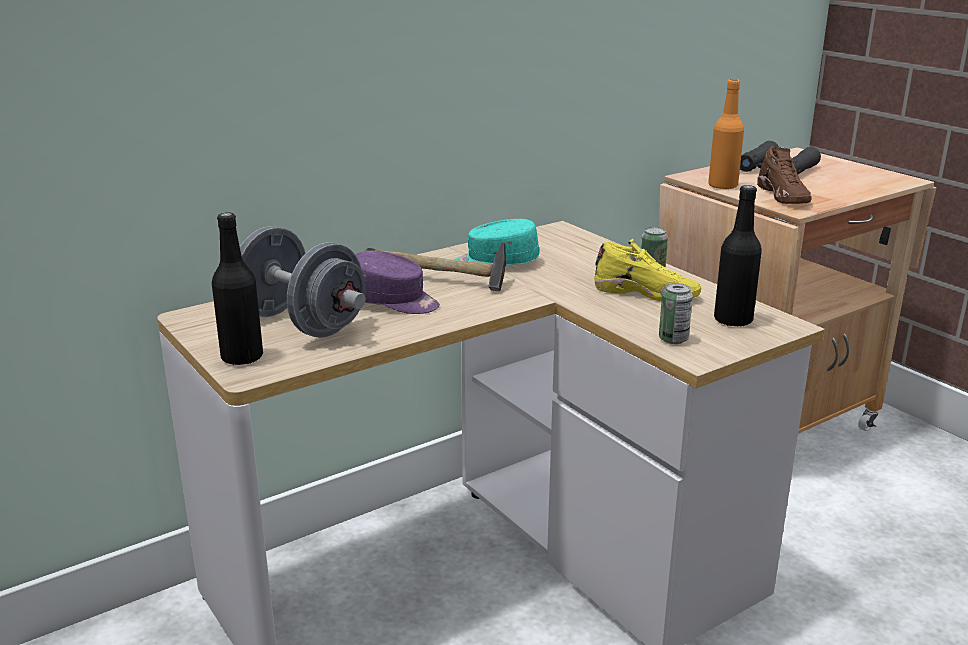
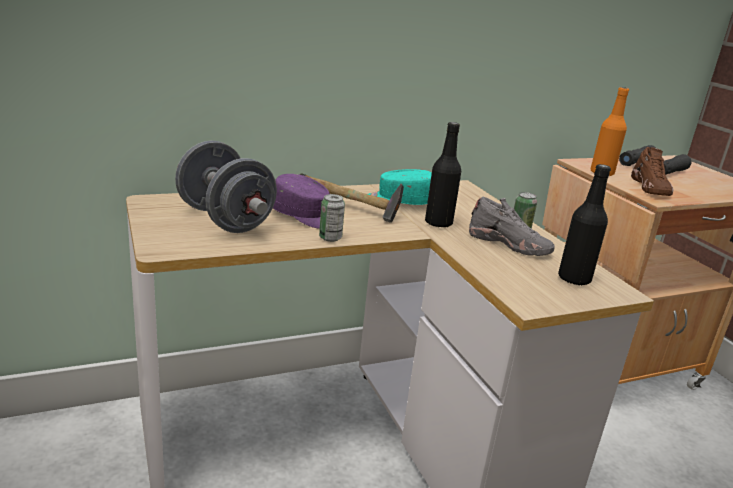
camera: 10 degrees right, 0 degrees up
black bottle [212,212,263,365] -> black bottle moved to [425,122,461,228]
yellow shoe [594,239,701,301] -> grey shoe [469,197,555,256]
can [659,283,693,344] -> can moved to [319,194,345,242]

